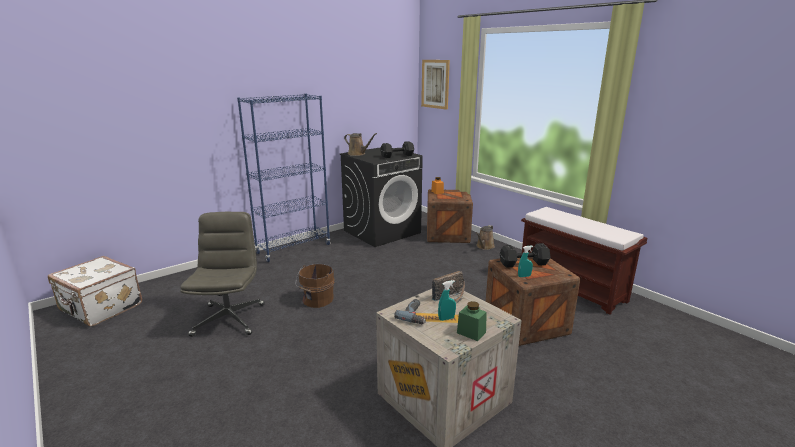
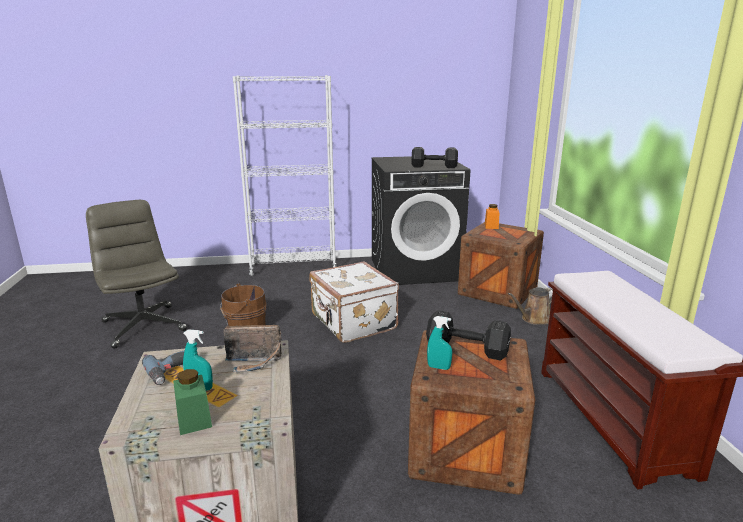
camera: 30 degrees right, 0 degrees up
white suitcase [48,256,142,326] -> white suitcase moved to [309,261,399,343]
grey office chair [180,212,265,337] -> grey office chair turned 60 degrees counterclockwise [86,200,187,349]
blue bookcase [237,94,330,262] -> white bookcase [233,75,337,276]
brown watering can [344,133,377,156] -> none
picture [421,60,450,110] -> none

